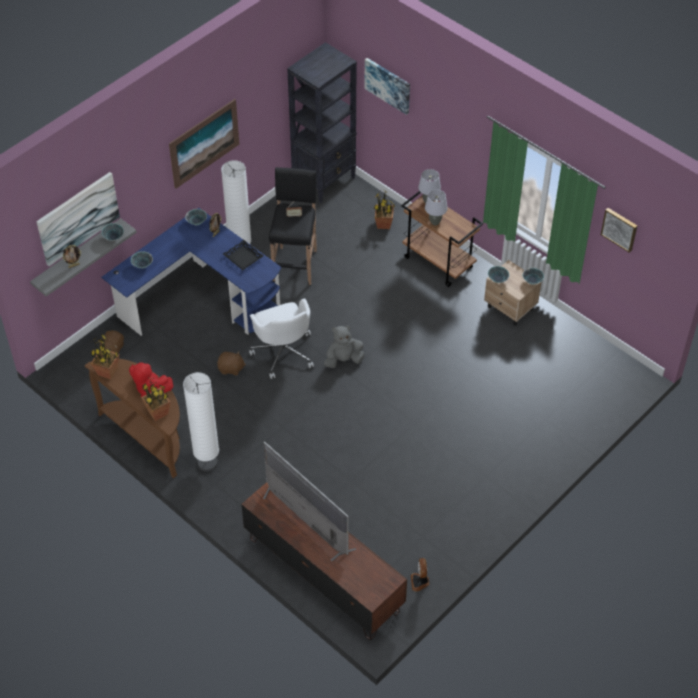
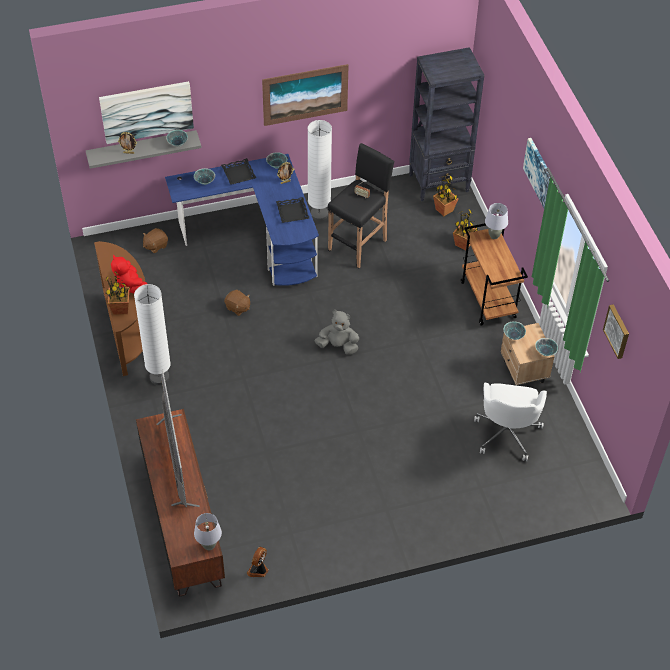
camera: 30 degrees right, 0 degrees up
potted plant [90,335,119,379] -> potted plant moved to [433,175,459,216]
white office chair [249,298,314,379] -> white office chair moved to [474,383,547,461]
picture [364,58,410,115] -> picture moved to [523,138,554,208]
grey table lamp [425,189,448,225] -> grey table lamp moved to [194,513,222,550]
none -> black tray [221,158,256,185]

